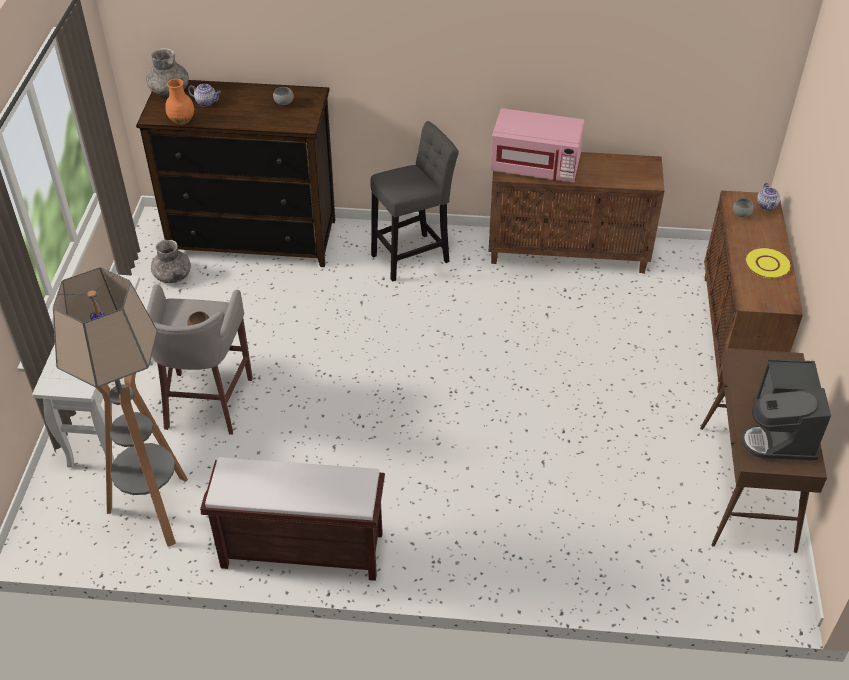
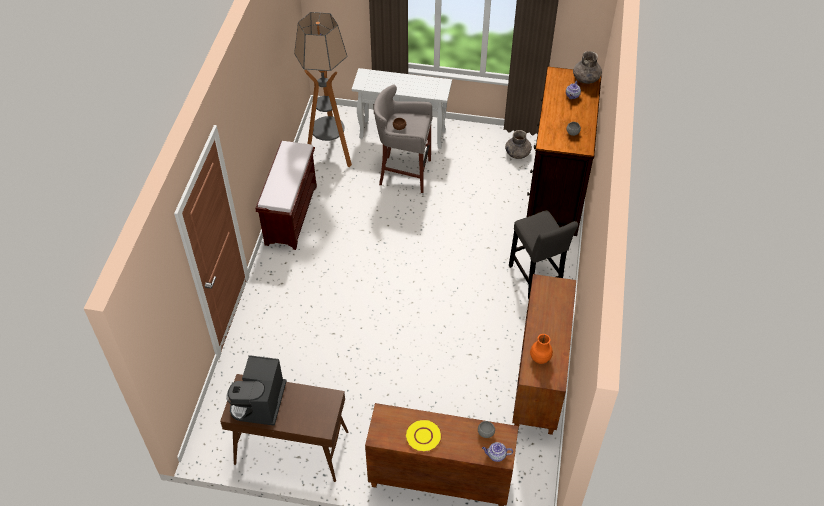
camera: 95 degrees right, 5 degrees up
orange vase [165,79,194,125] -> orange vase moved to [530,334,553,364]
pink microwave [490,108,585,183] -> none
coffee machine [742,359,831,461] -> coffee machine turned 90 degrees counterclockwise [226,355,287,426]

